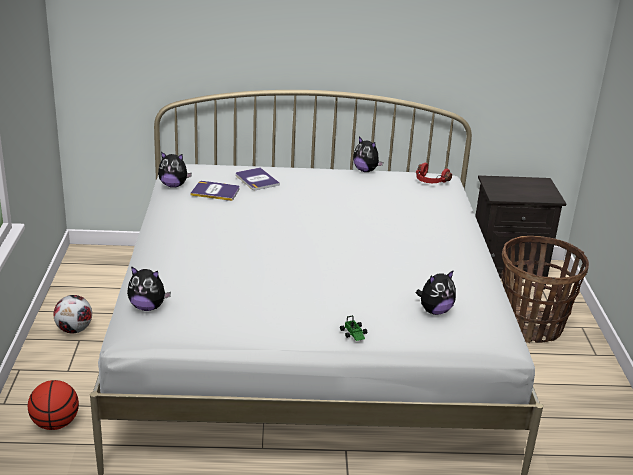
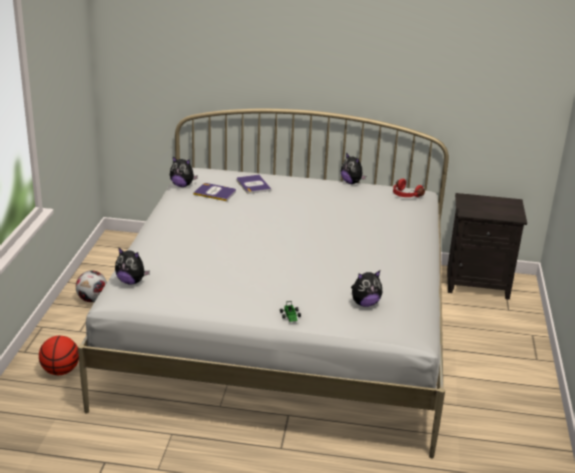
camera: 10 degrees right, 0 degrees up
basket [501,236,589,343] -> none

